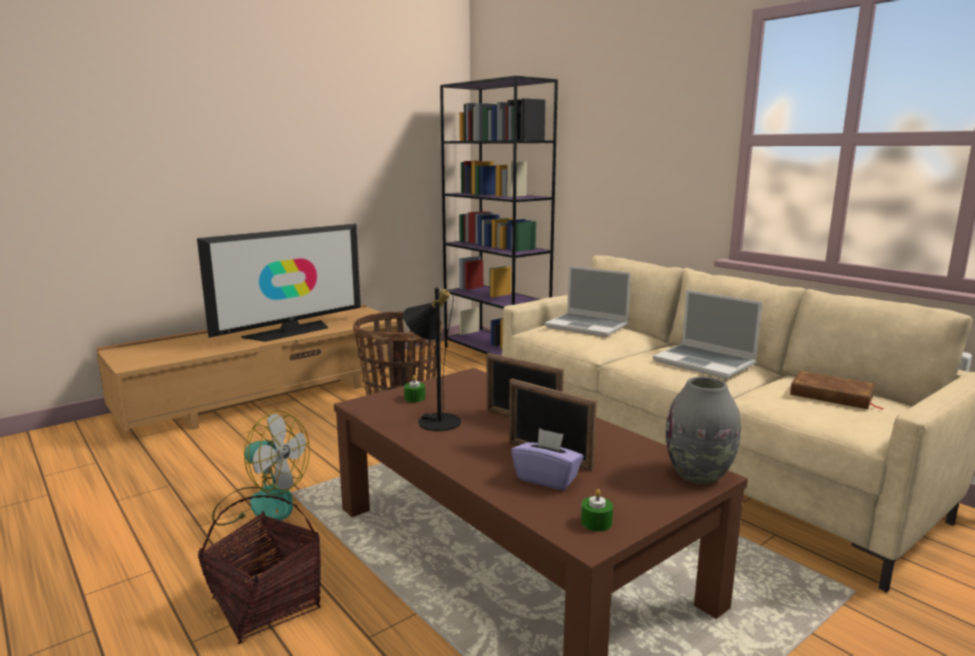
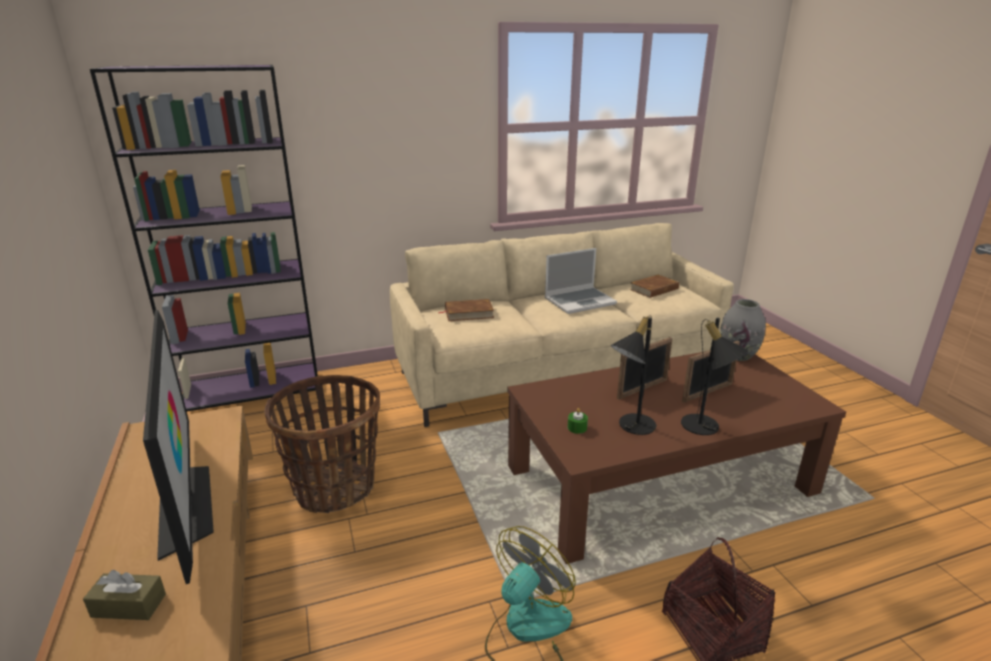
camera: 70 degrees left, 10 degrees up
purple tissue box [511,428,583,491] -> none
laptop [545,266,631,337] -> brown book [438,299,494,321]
green candle [581,489,613,532] -> none
none -> brown tissue box [83,570,166,620]
none -> black table lamp [681,318,749,435]

